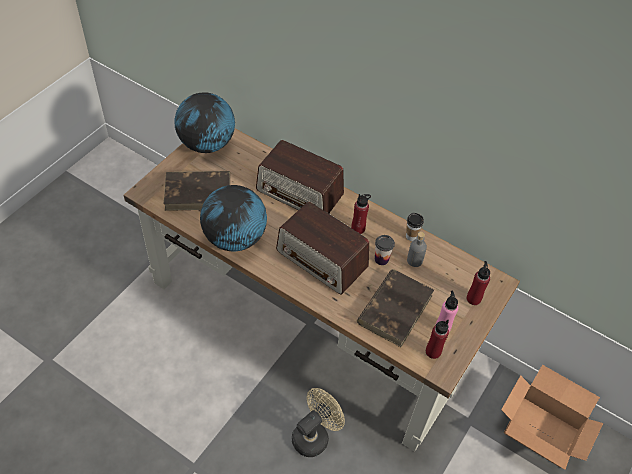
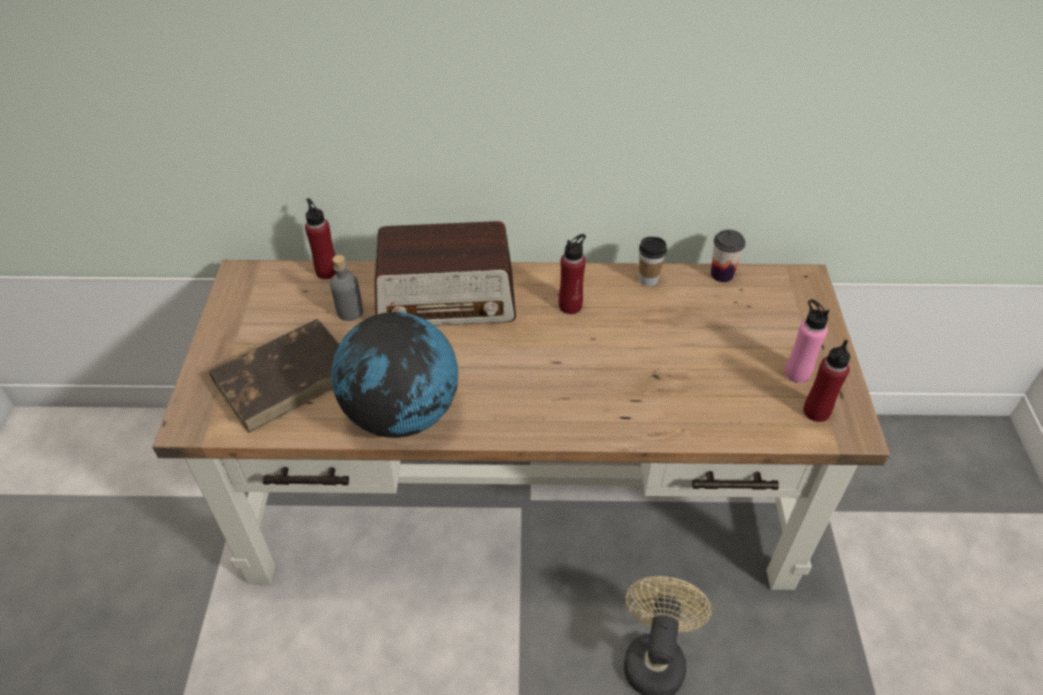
camera: 30 degrees left, 5 degrees down
globe [175,92,235,153] -> none
radio [276,202,369,294] -> none
brown book [357,269,434,347] -> none
cup [375,235,395,265] -> cup moved to [711,230,746,282]
grey bottle [407,232,427,267] -> grey bottle moved to [330,255,363,321]
red bottle [467,261,490,305] -> red bottle moved to [305,198,336,279]
cardboard box [501,365,603,470] -> none

